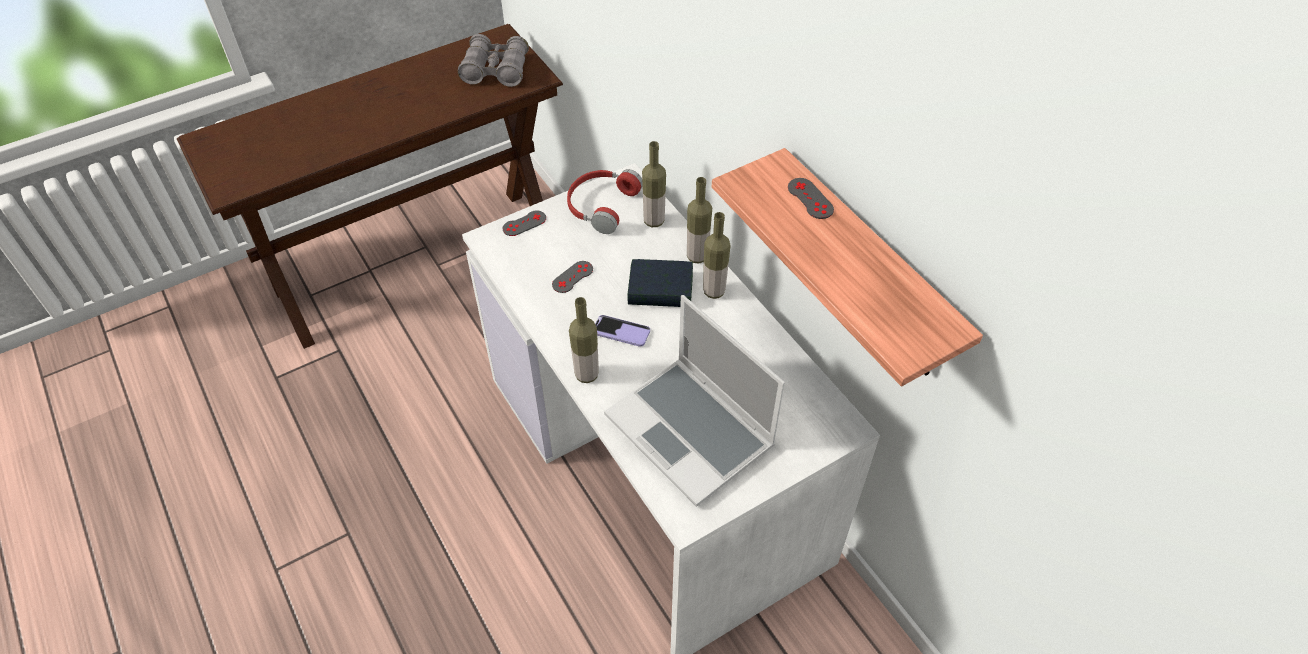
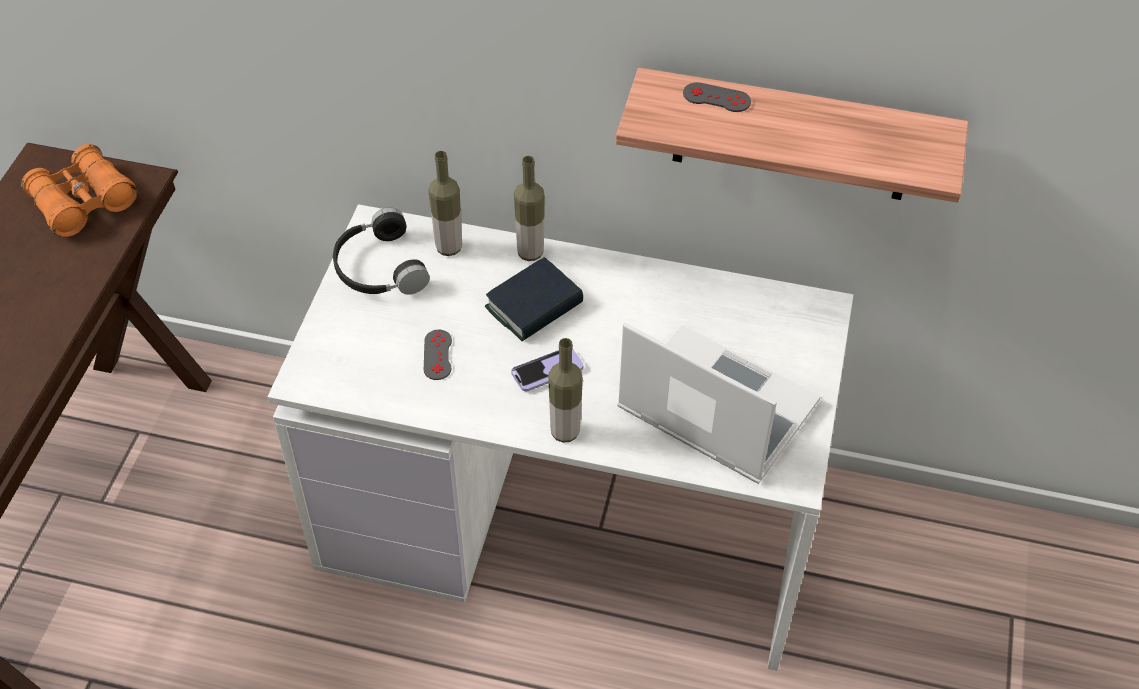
camera: 45 degrees left, 0 degrees up
grey binoculars [458,34,529,87] -> orange binoculars [21,144,137,237]
grey game controller [502,210,546,236] -> none
red headphones [567,169,643,234] -> black headphones [333,208,430,294]
laptop [604,295,785,507] -> laptop turned 150 degrees counterclockwise [617,322,821,484]
bottle [703,212,731,299] -> none

